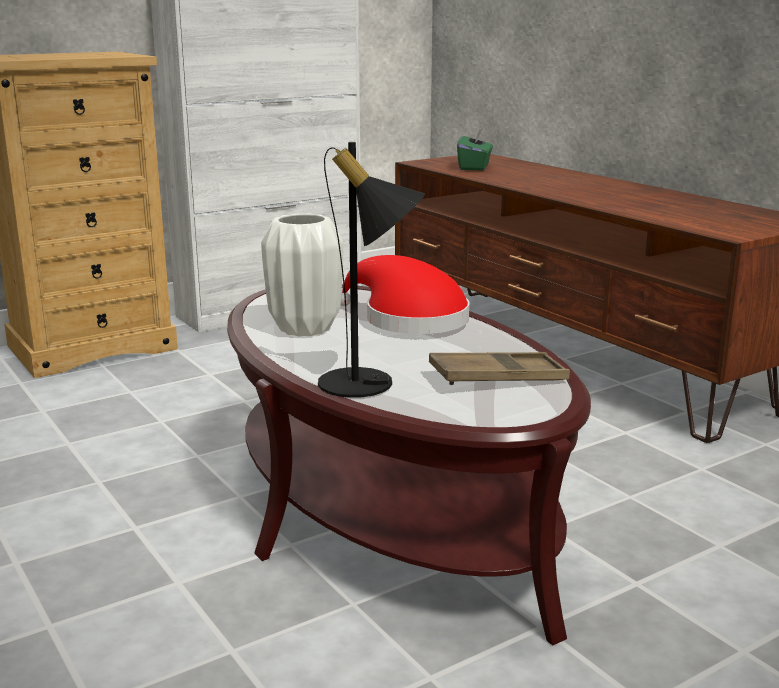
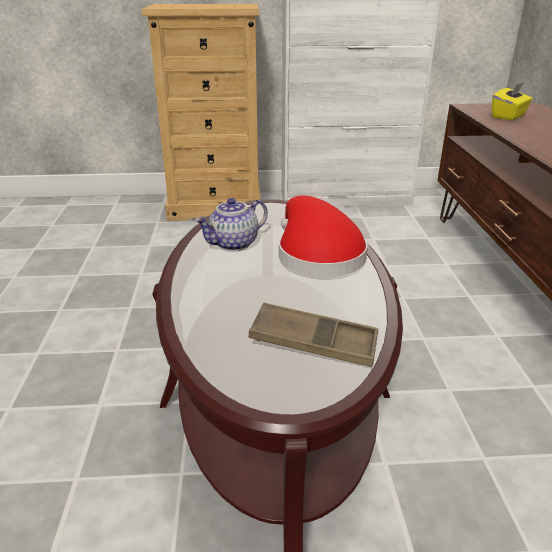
camera: 30 degrees right, 10 degrees up
white vase [261,213,343,337] -> teapot [195,198,268,251]
black table lamp [318,142,425,398] -> none
green tissue box [457,128,493,171] -> yellow tissue box [492,82,533,120]

